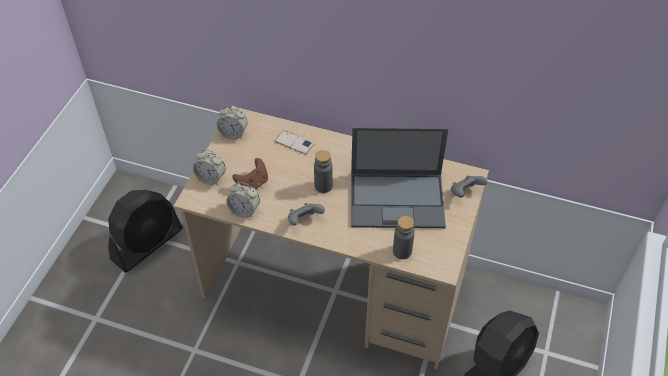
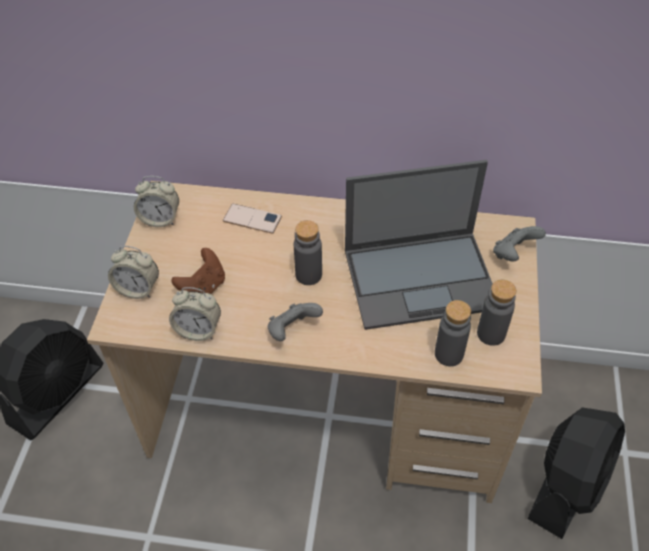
camera: 10 degrees left, 0 degrees up
none -> grey bottle [477,280,516,346]

